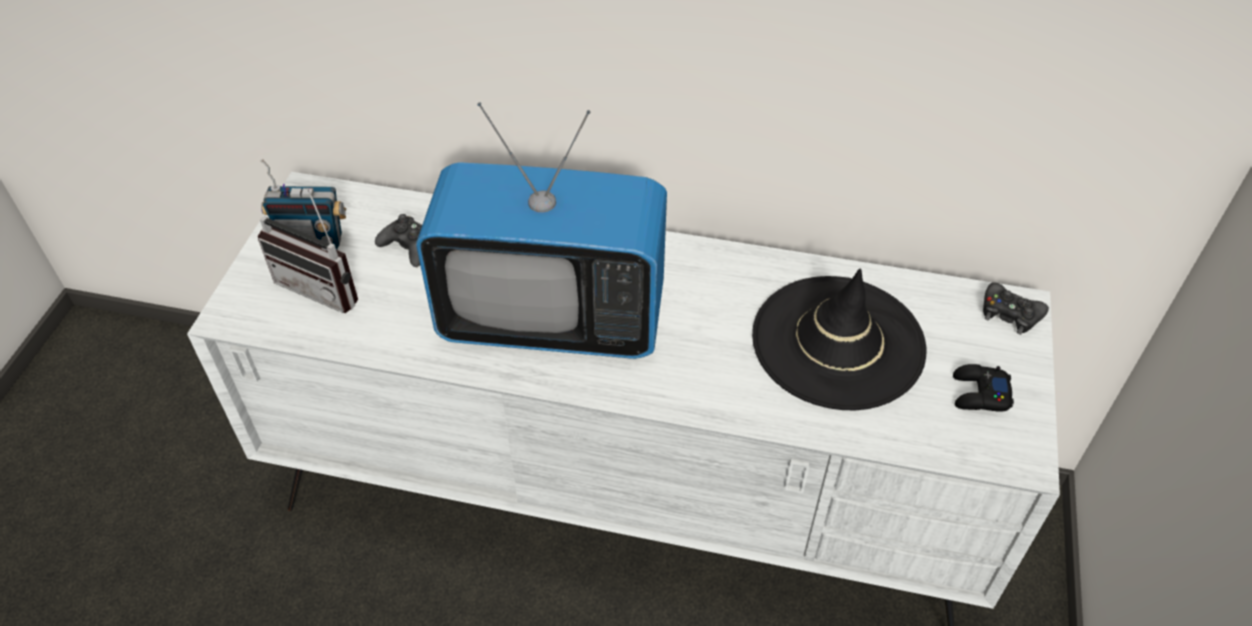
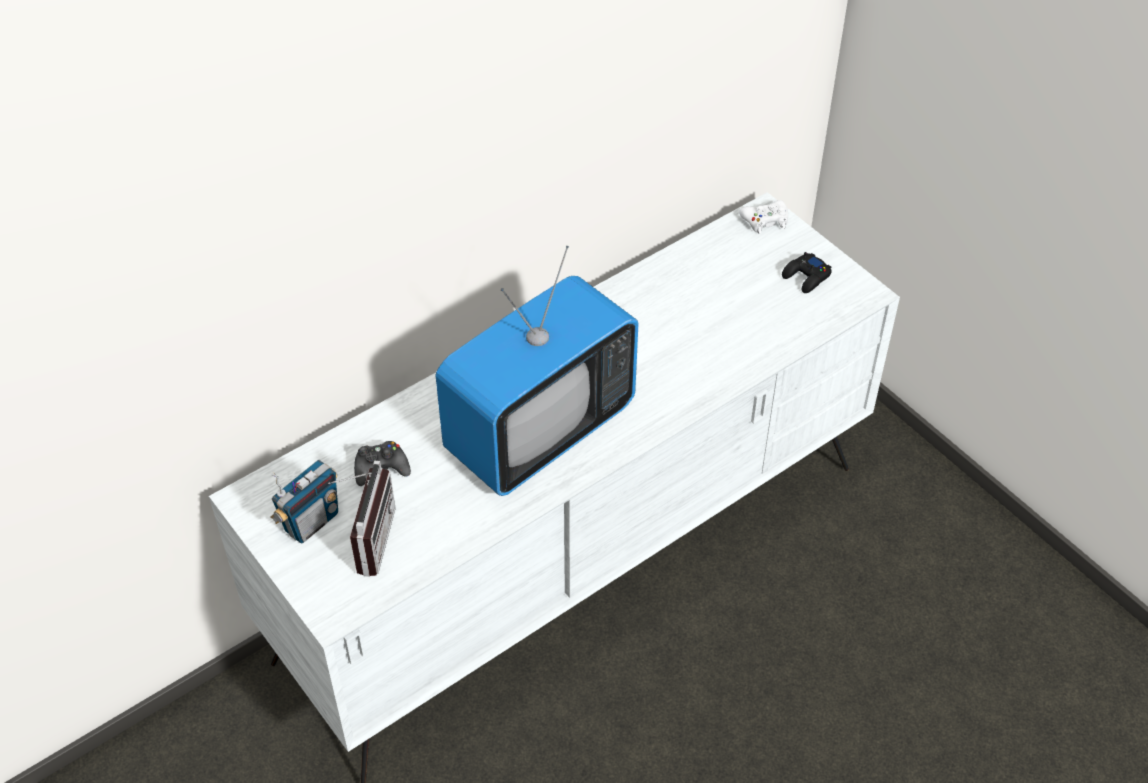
camera: 50 degrees left, 0 degrees up
radio [258,188,358,313] -> radio turned 60 degrees counterclockwise [328,461,396,577]
black hat [752,269,927,410] -> none
black game controller [983,282,1049,335] -> white game controller [739,200,788,234]

